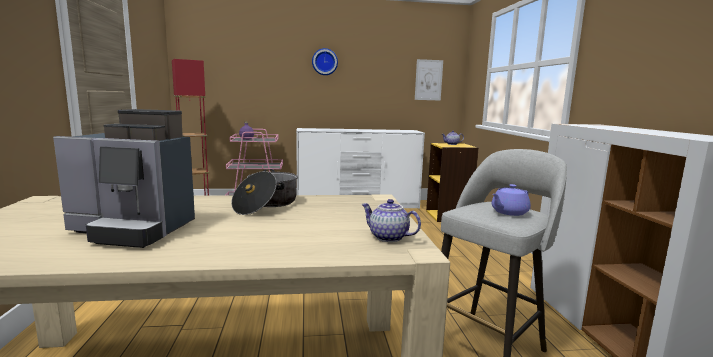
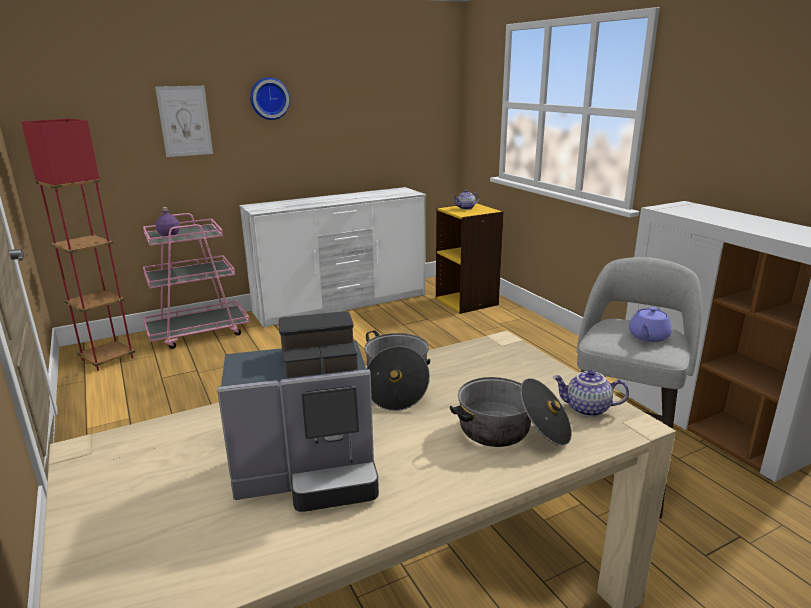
camera: 20 degrees left, 10 degrees up
picture [415,59,443,101] -> picture moved to [155,86,213,157]
none -> cooking pot [450,377,572,447]

